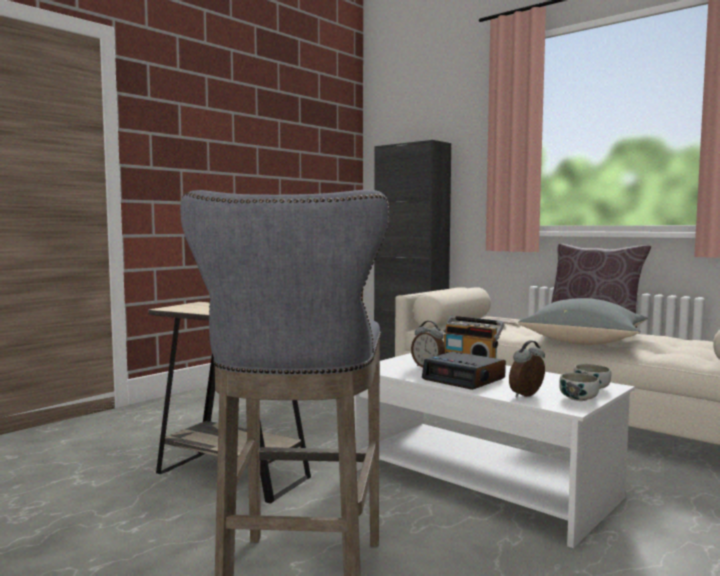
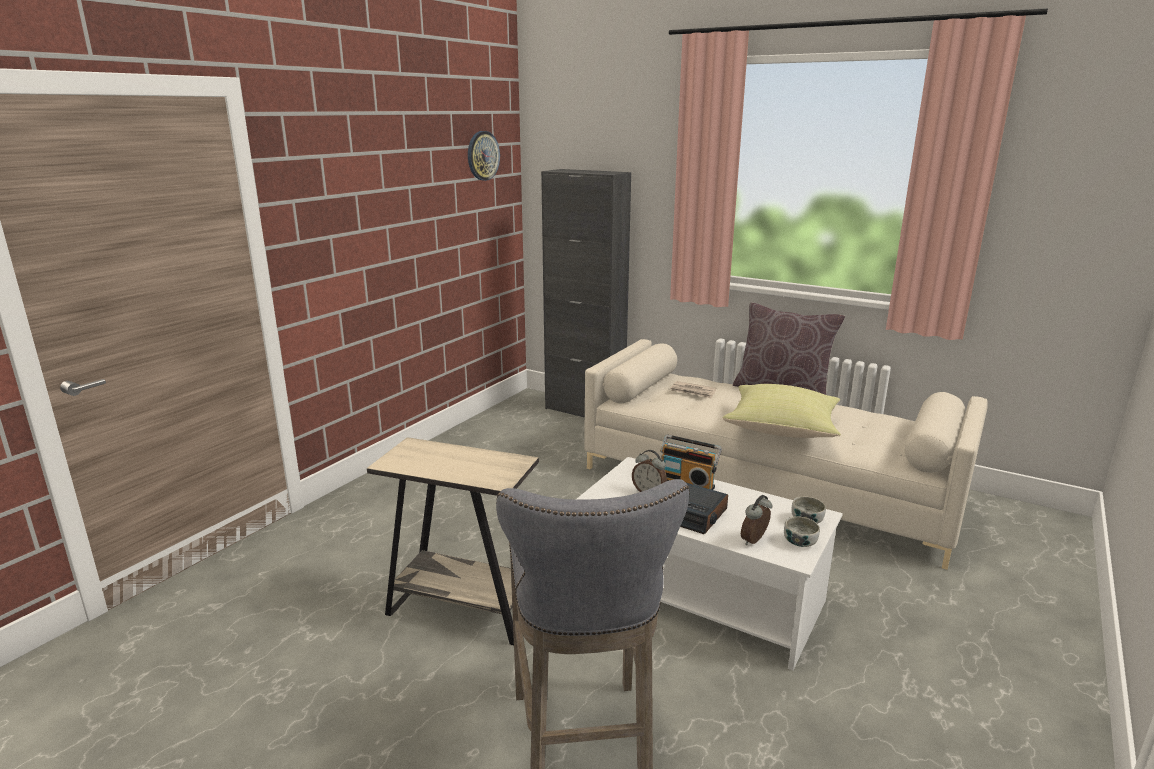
camera: 10 degrees left, 15 degrees up
grey pillow [519,298,648,345] -> yellow pillow [722,384,841,438]
none -> wall clock [468,131,500,181]

